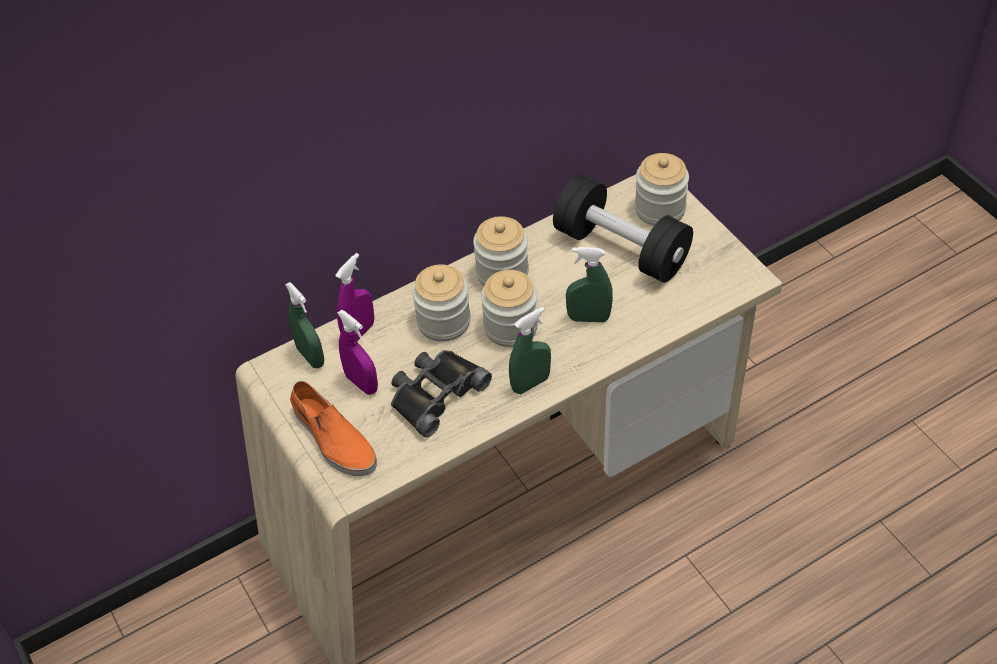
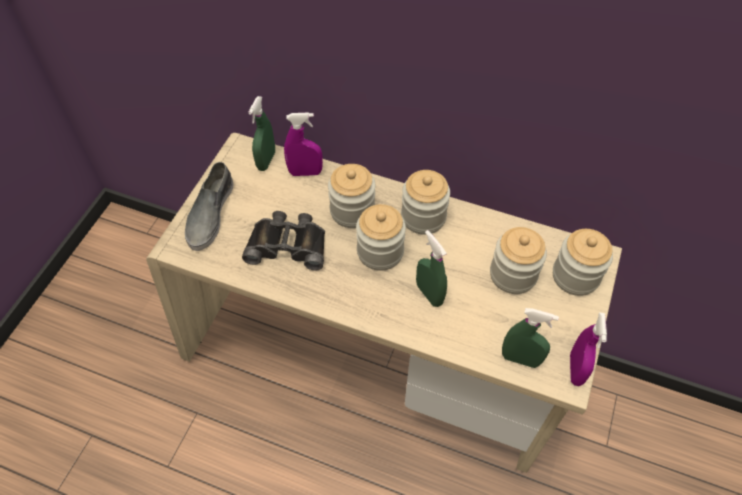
camera: 50 degrees right, 5 degrees up
orange shoe [290,381,377,476] -> grey shoe [185,162,234,251]
purple spray bottle [337,310,378,395] -> purple spray bottle moved to [570,312,607,386]
green spray bottle [509,307,551,394] -> green spray bottle moved to [502,308,559,368]
black dumbbell [553,175,693,283] -> jar [490,227,547,294]

